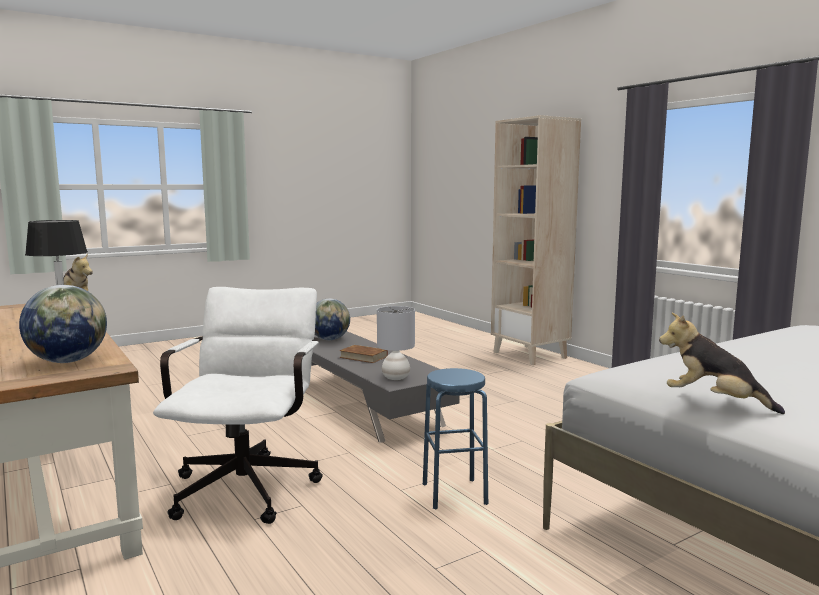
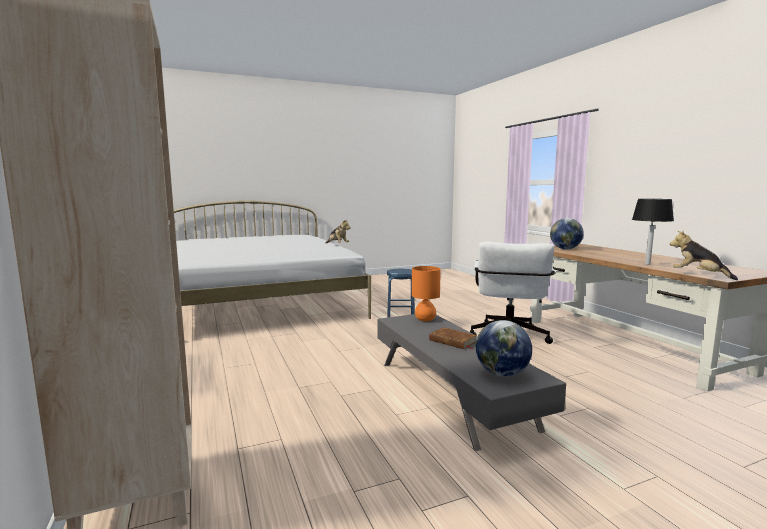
camera: 170 degrees left, 0 degrees up
grey table lamp [377,306,415,380] -> orange table lamp [412,266,441,321]

